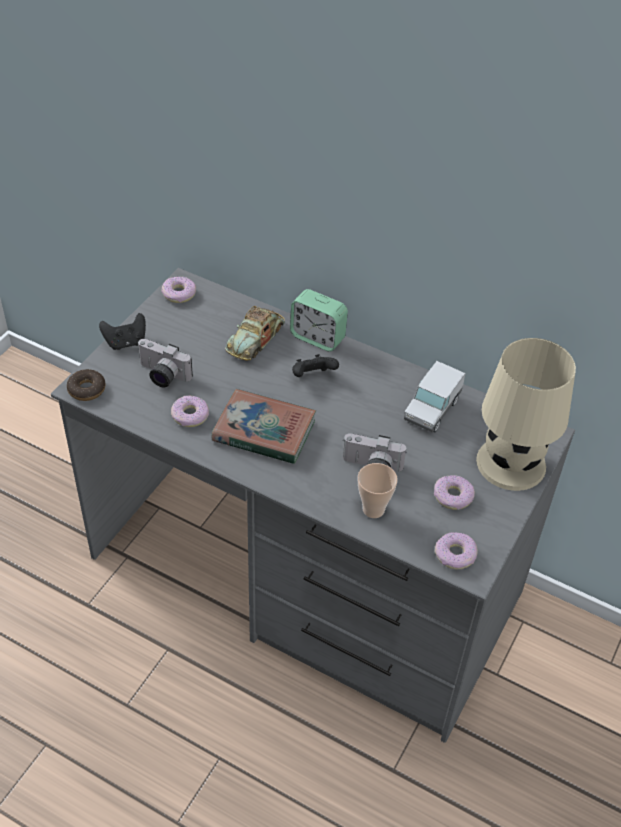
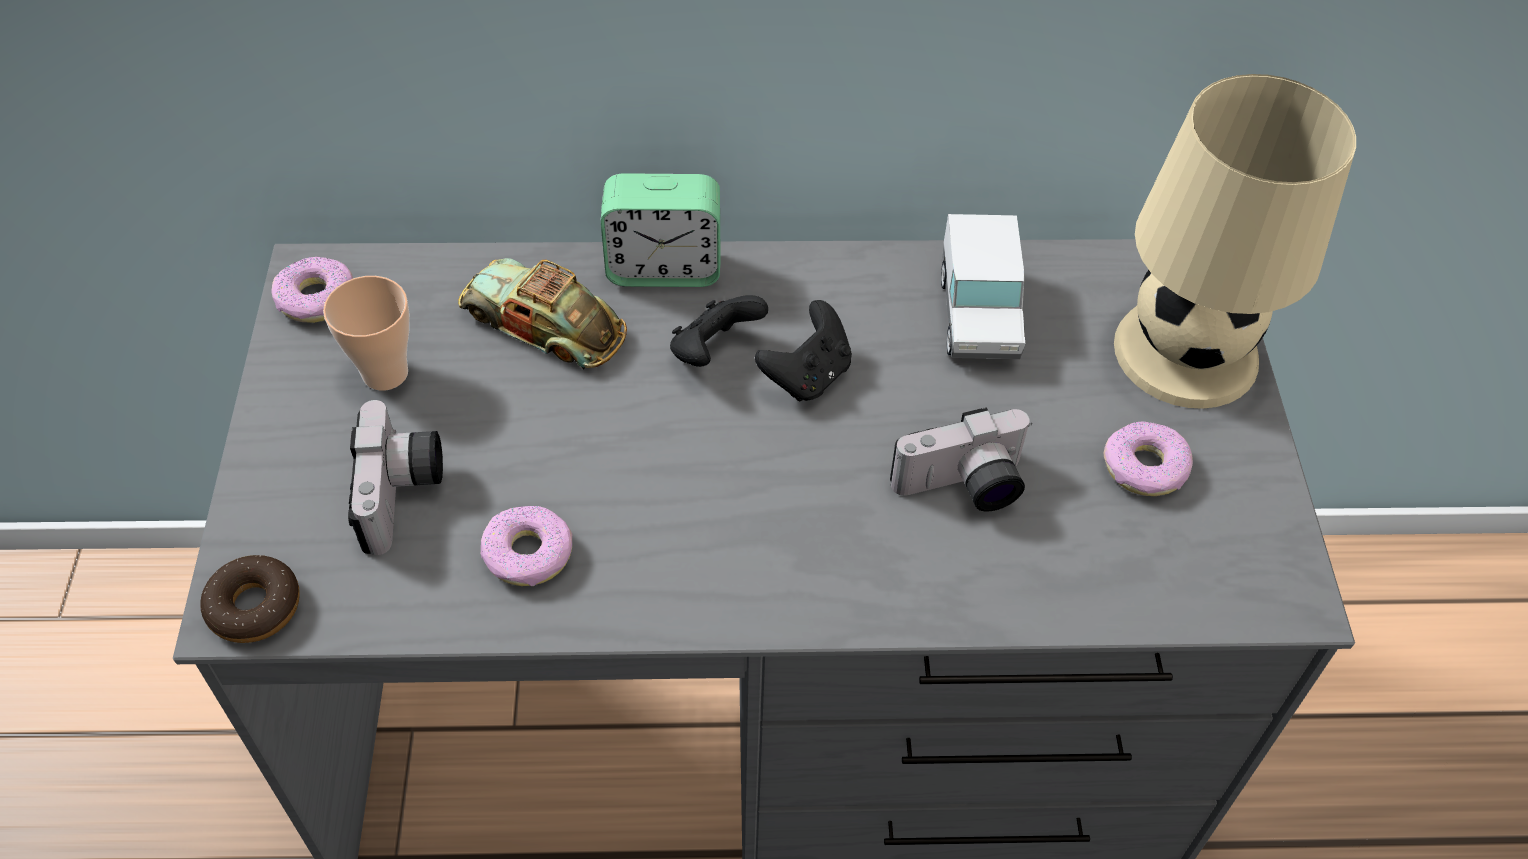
camera: 30 degrees left, 5 degrees up
black game controller [99,313,146,350] -> black game controller moved to [755,300,852,402]
camera [137,339,193,388] -> camera turned 90 degrees counterclockwise [348,400,443,555]
book [212,389,316,464] -> none
toy car [225,306,285,360] -> toy car turned 120 degrees clockwise [458,258,627,370]
cup [358,463,398,518] -> cup moved to [323,276,410,391]
donut [435,532,478,570] -> none

